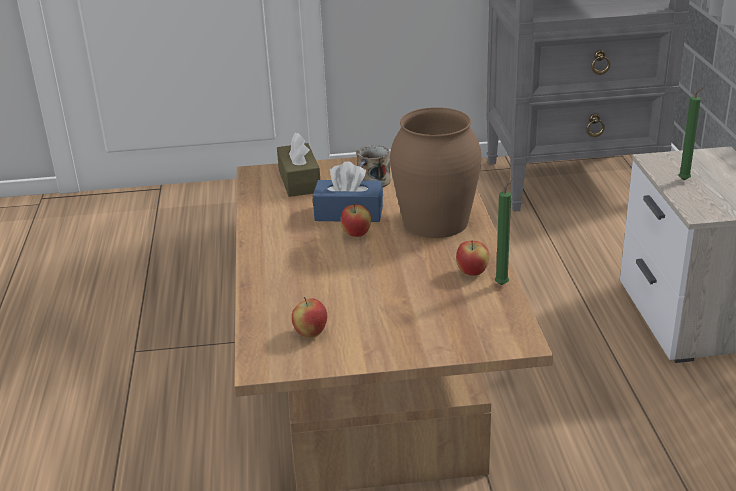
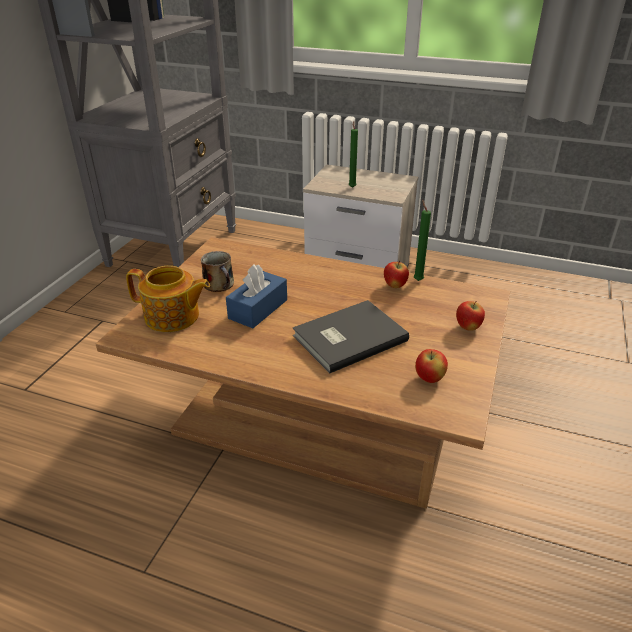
camera: 65 degrees left, 5 degrees up
brown tissue box [277,133,320,197] -> teapot [126,266,210,332]
apple [341,204,371,237] -> apple moved to [456,301,485,331]
brown vase [390,107,482,238] -> none
none -> grey book [293,300,409,373]

